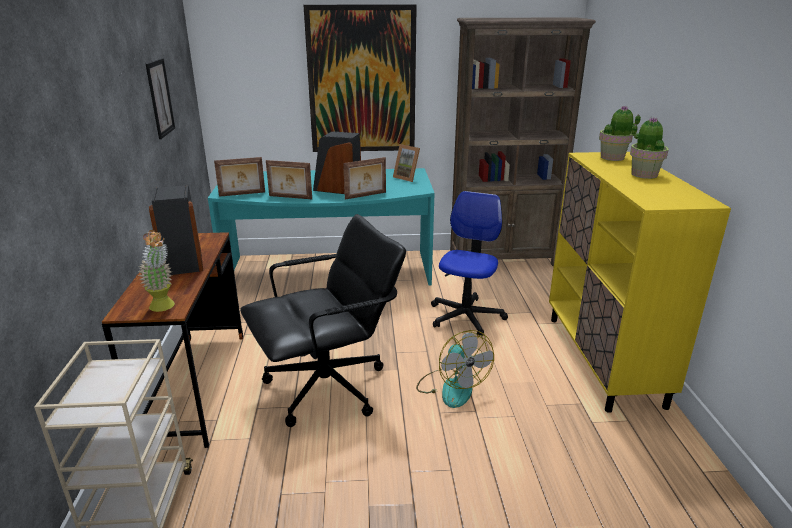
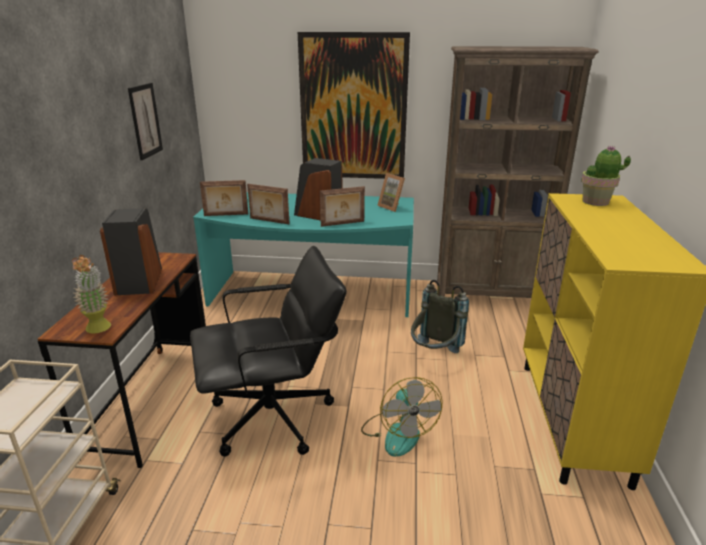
camera: 10 degrees right, 0 degrees up
office chair [431,191,508,335] -> grey backpack [411,280,469,353]
potted plant [630,117,669,179] -> none

